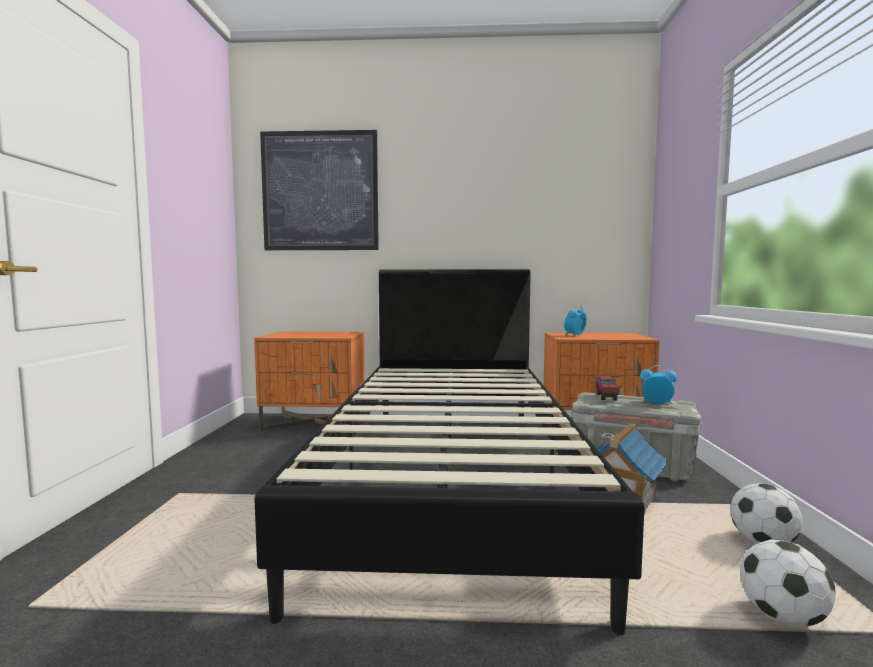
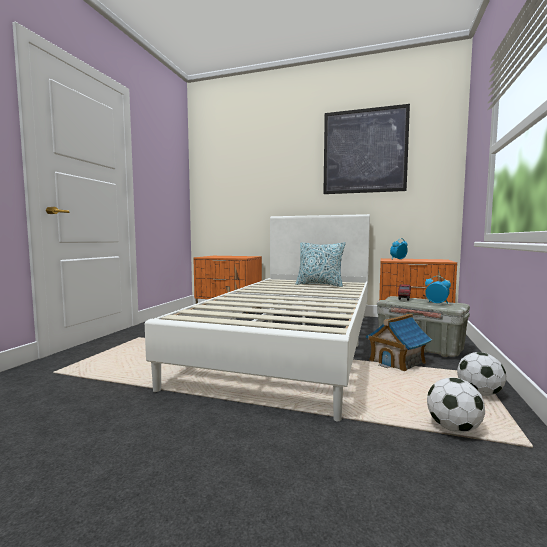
camera: 15 degrees right, 0 degrees up
black bed [254,269,644,635] -> white bed [145,214,370,421]
picture [260,130,379,250] -> picture moved to [323,104,410,194]
none -> pillow [296,242,346,287]

